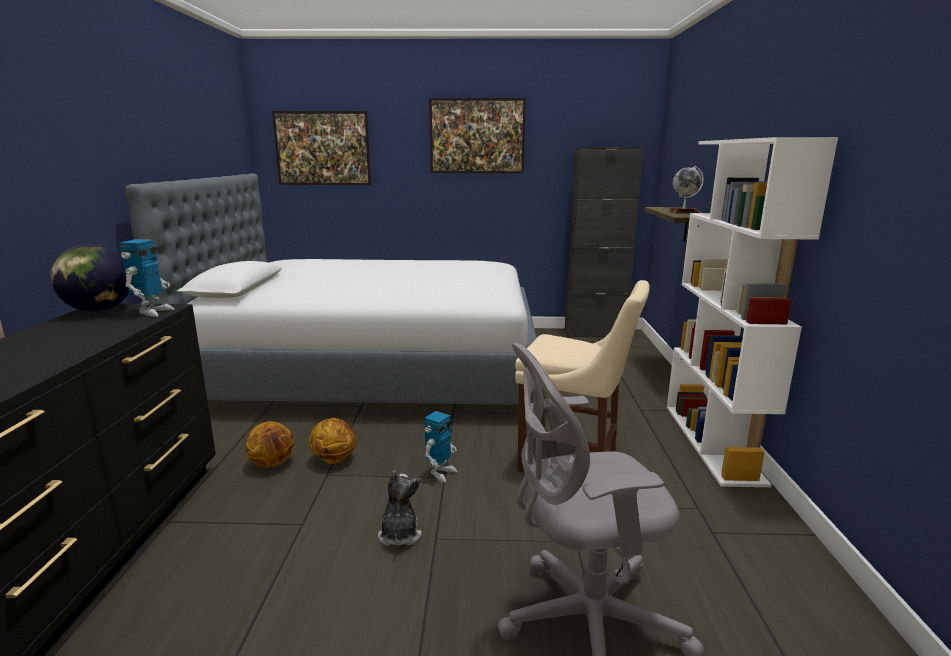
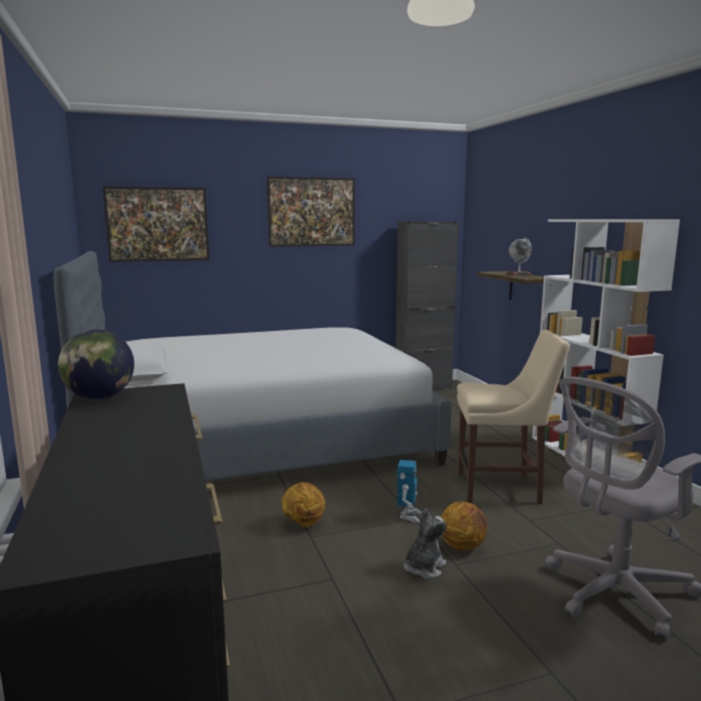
camera: 20 degrees left, 5 degrees down
toy robot [119,239,175,317] -> none
basketball [245,421,294,468] -> basketball moved to [441,502,487,551]
plush toy [378,470,422,546] -> plush toy turned 60 degrees clockwise [404,508,447,579]

